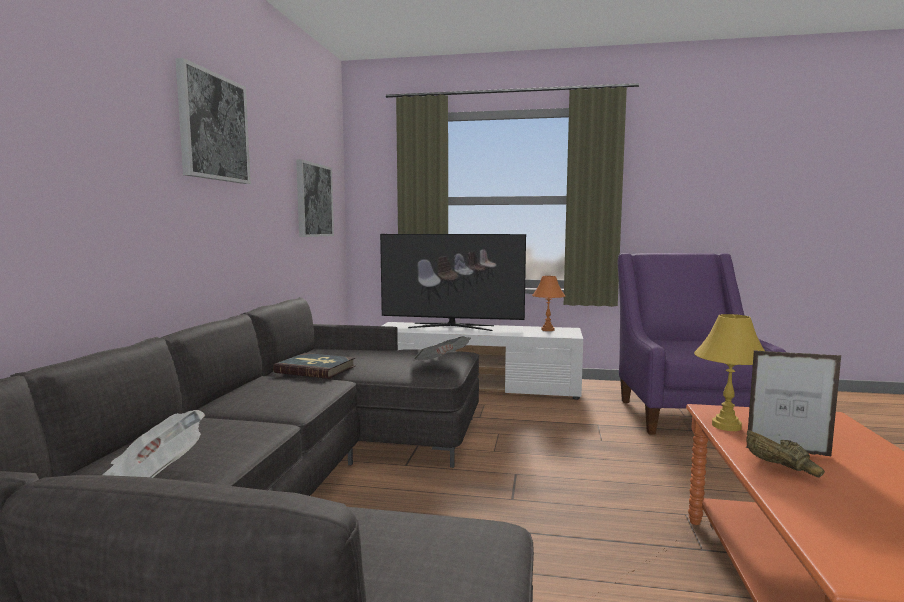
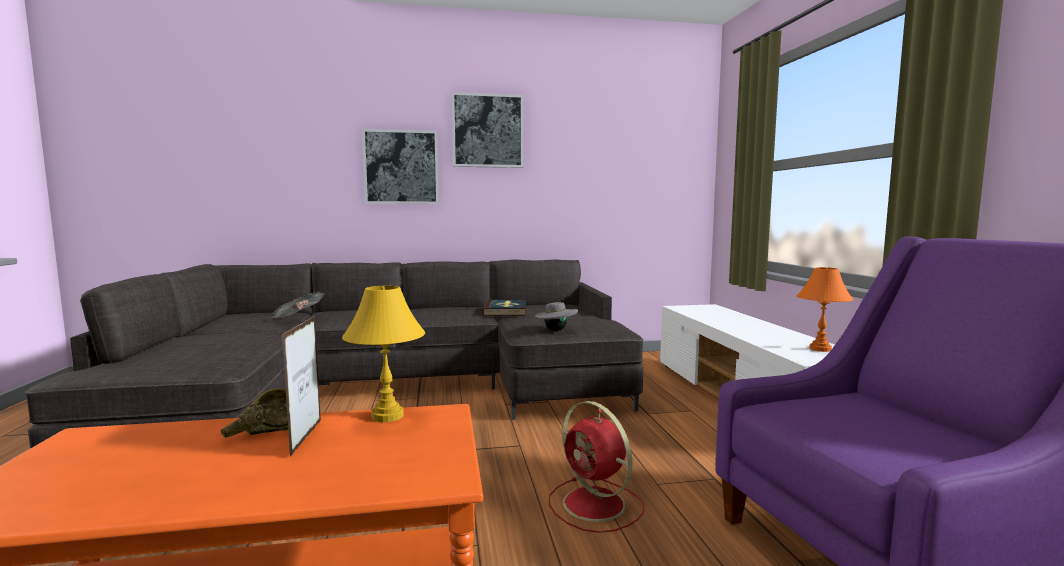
camera: 70 degrees right, 0 degrees up
picture [296,159,334,237] -> picture moved to [362,129,439,204]
television [380,234,526,331] -> none
newspaper [412,336,471,361] -> grey hat [535,300,578,331]
none -> red fan [549,401,645,533]

